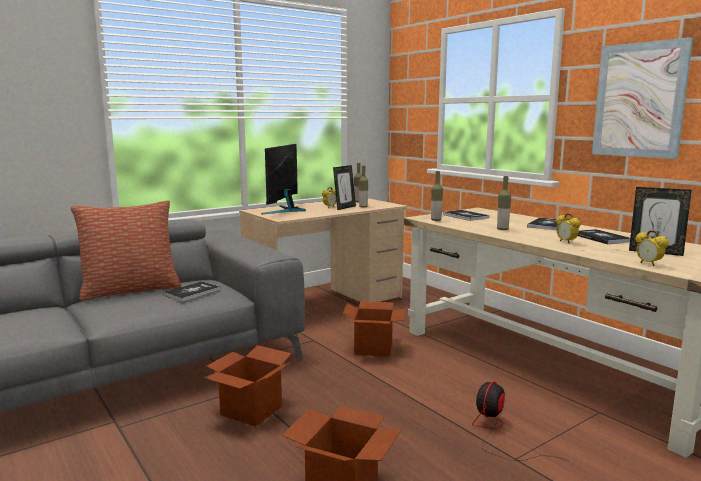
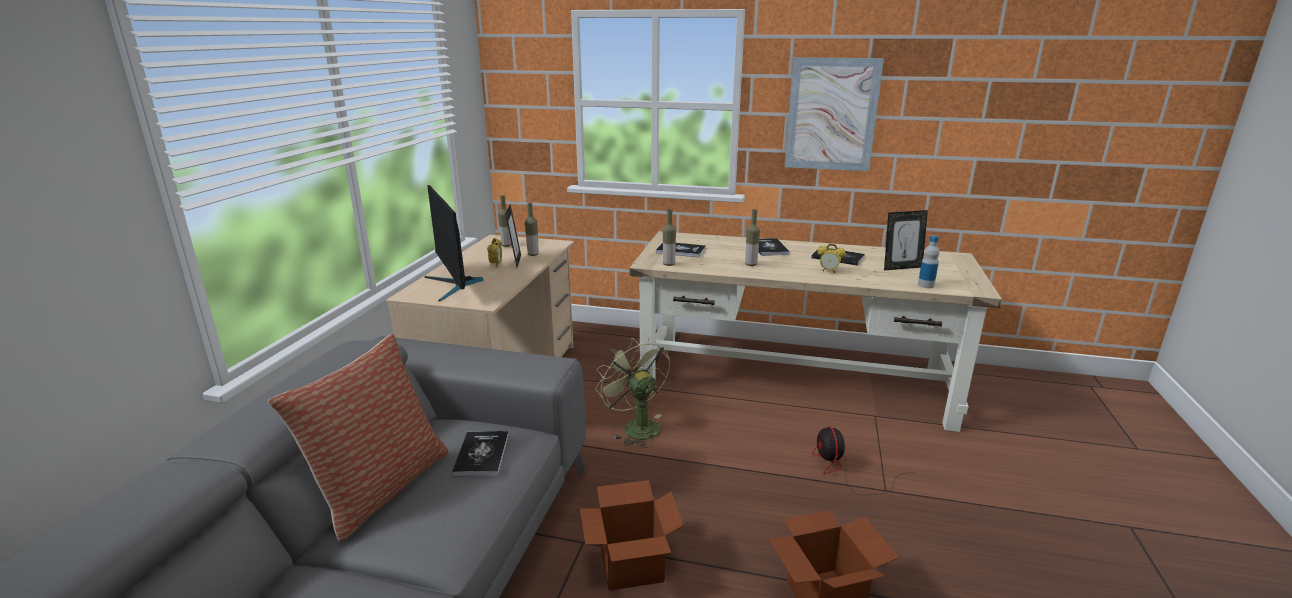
camera: 40 degrees left, 10 degrees up
cardboard box [343,301,405,357] -> green fan [595,338,670,448]
alarm clock [636,230,669,266] -> bottle [918,236,939,288]

